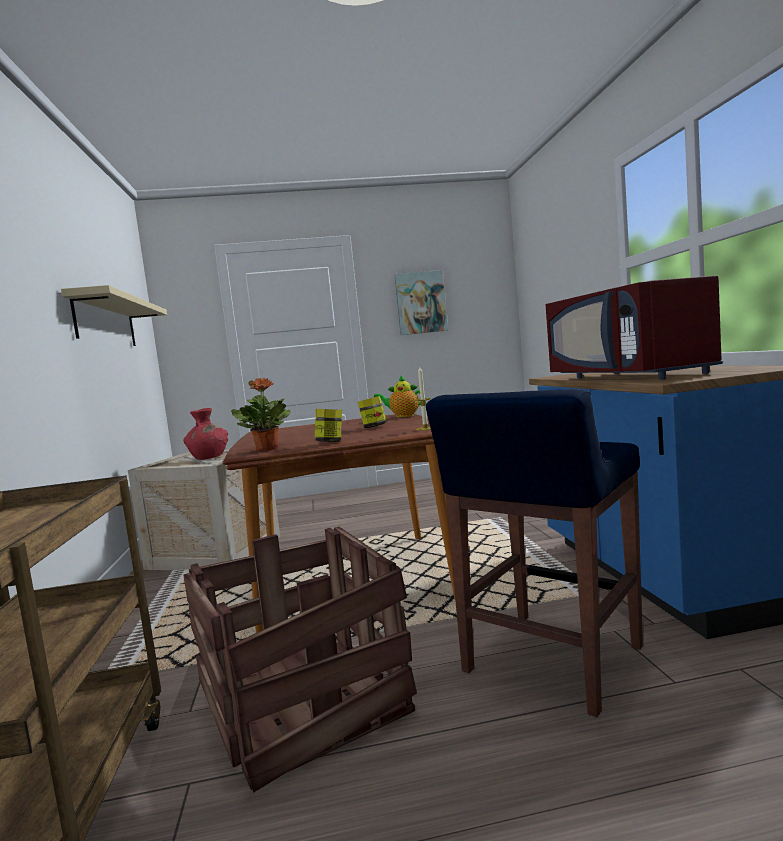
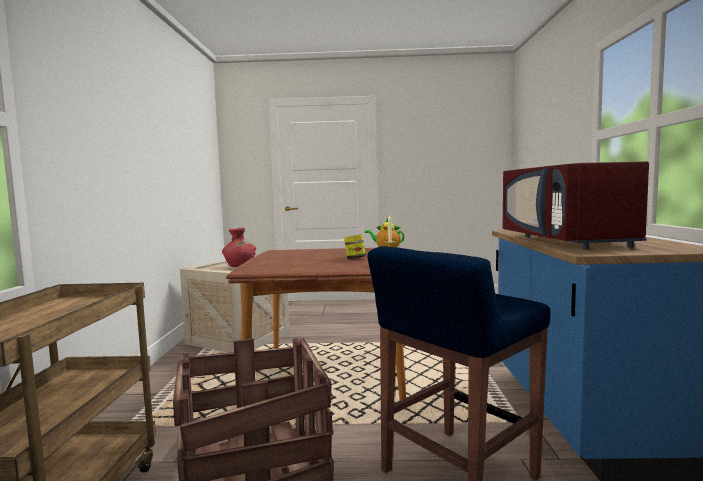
camera: 10 degrees right, 0 degrees up
beige shelf [61,285,167,346] -> none
potted plant [231,378,290,452] -> none
jar [314,409,342,442] -> none
picture [395,270,448,335] -> none

